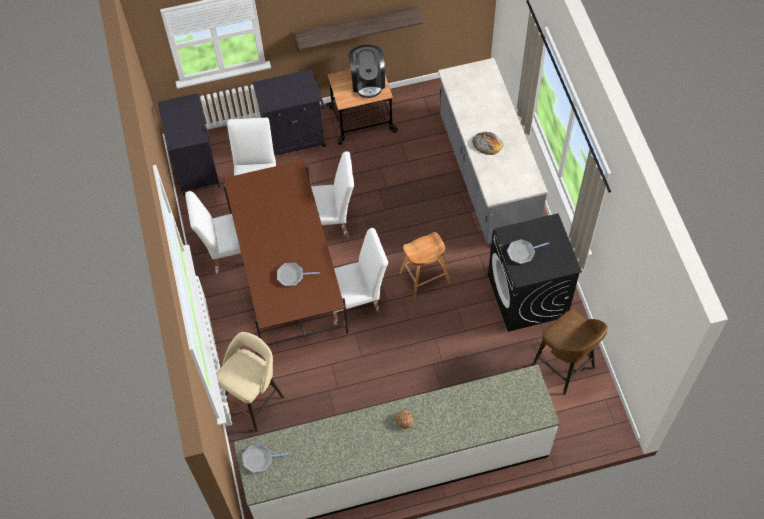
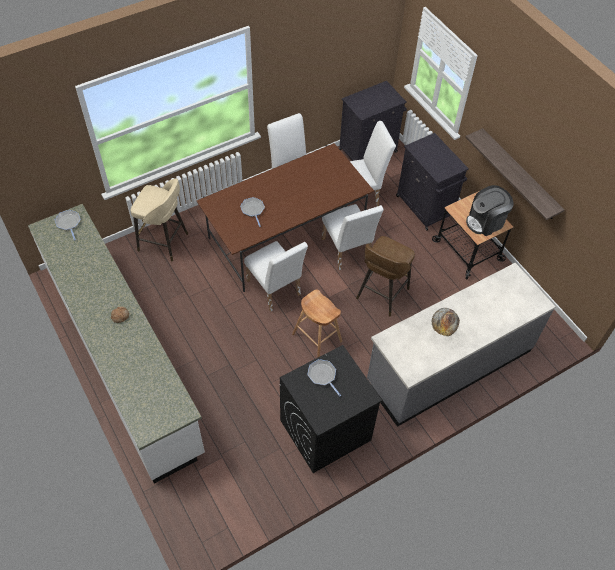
camera: 70 degrees right, 5 degrees down
brown stool [532,309,608,395] -> brown stool moved to [356,236,415,316]

